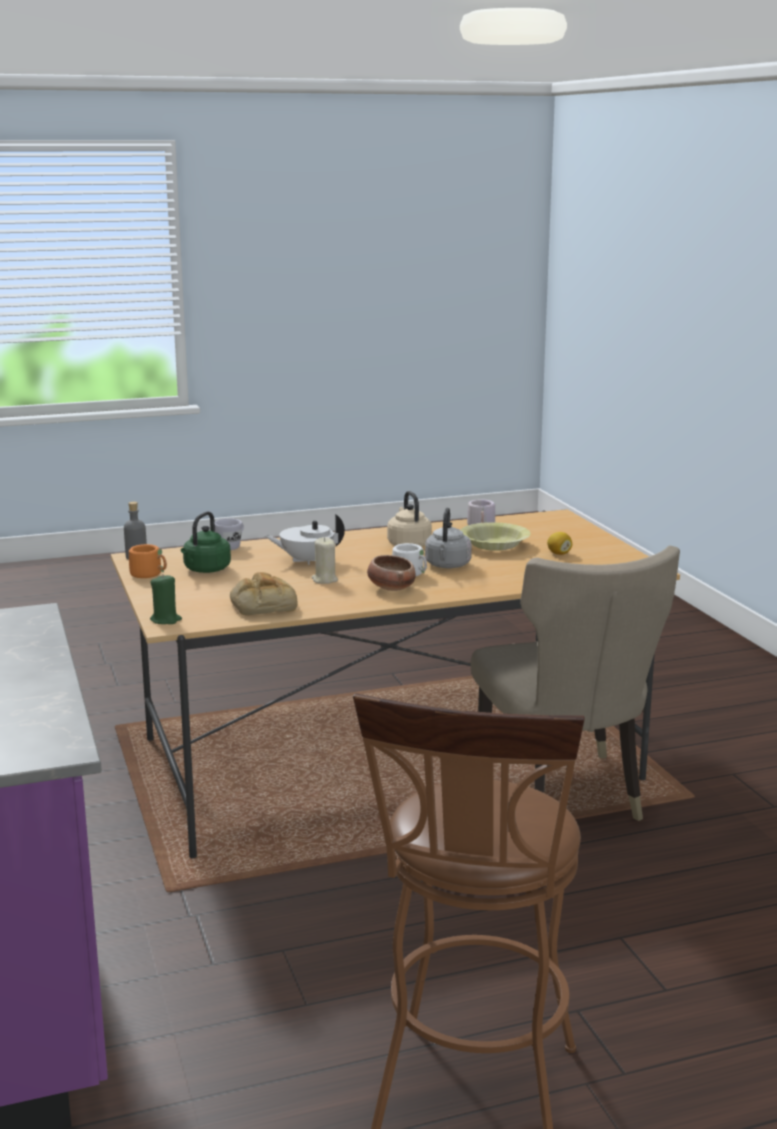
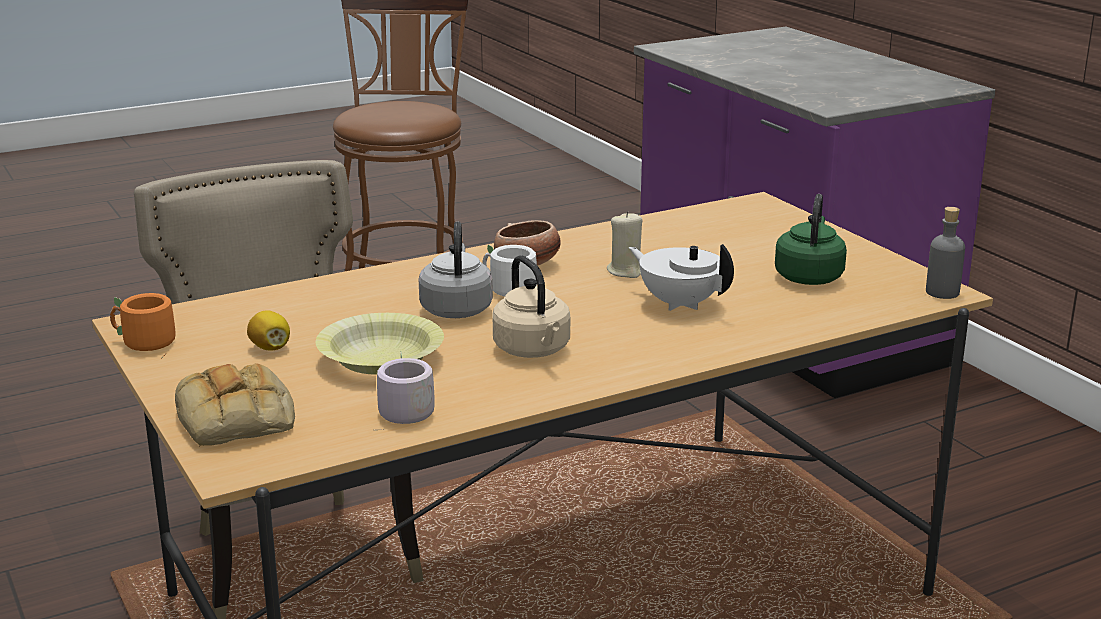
camera: 170 degrees right, 5 degrees up
orange mug [129,544,167,578] -> orange mug moved to [110,293,176,359]
green candle [150,574,182,624] -> none
white mug [215,518,244,550] -> none
bread [230,572,297,615] -> bread moved to [175,363,295,446]
white teapot [264,514,345,565] -> white teapot turned 120 degrees counterclockwise [629,244,734,311]

